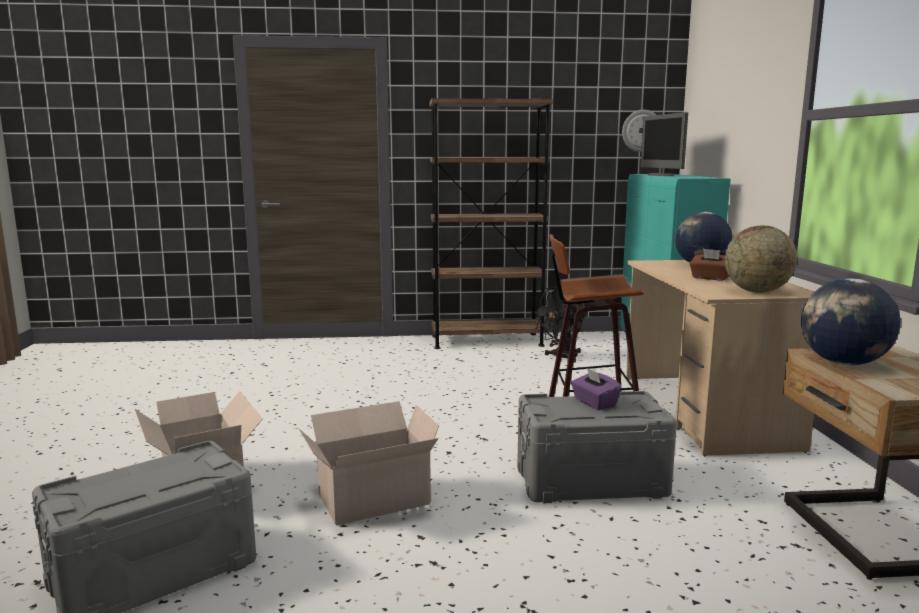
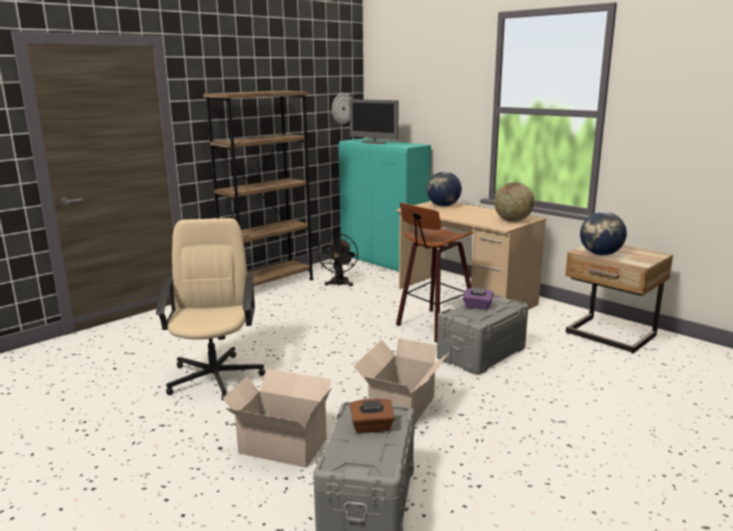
camera: 40 degrees left, 5 degrees up
brown tissue box [690,249,729,280] -> brown tissue box moved to [349,398,394,433]
none -> beige office chair [156,218,265,400]

